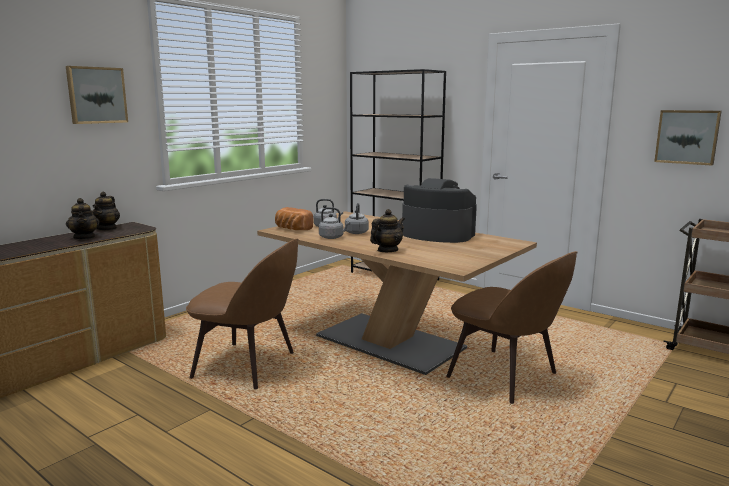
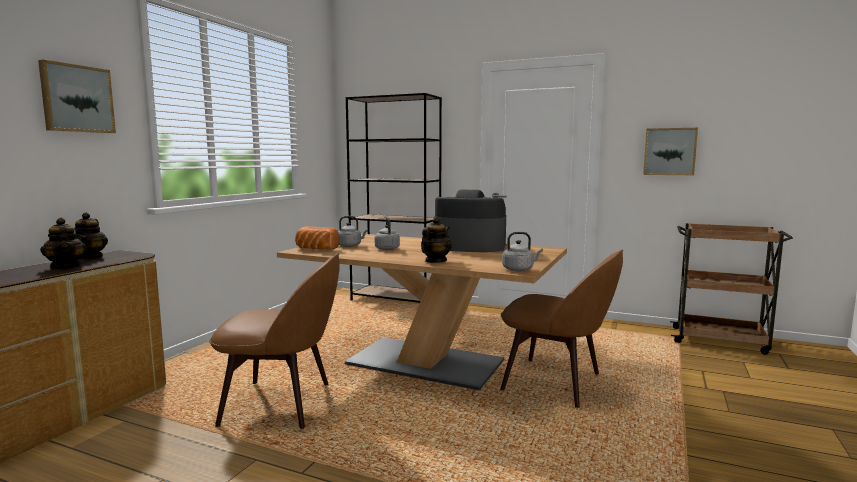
camera: 15 degrees left, 5 degrees down
grey kettle [319,207,350,239] -> grey kettle moved to [502,232,543,271]

